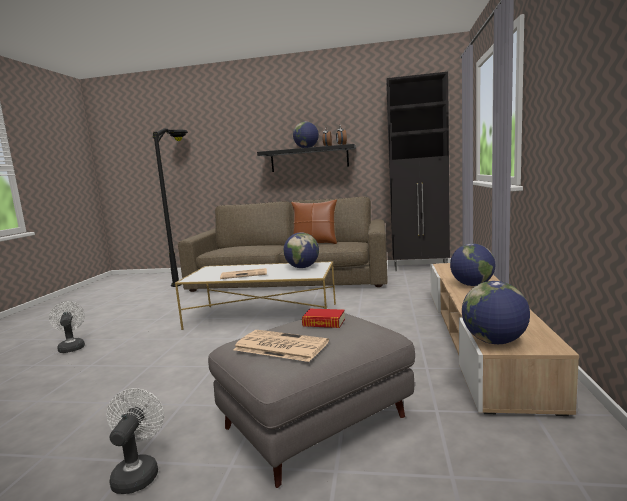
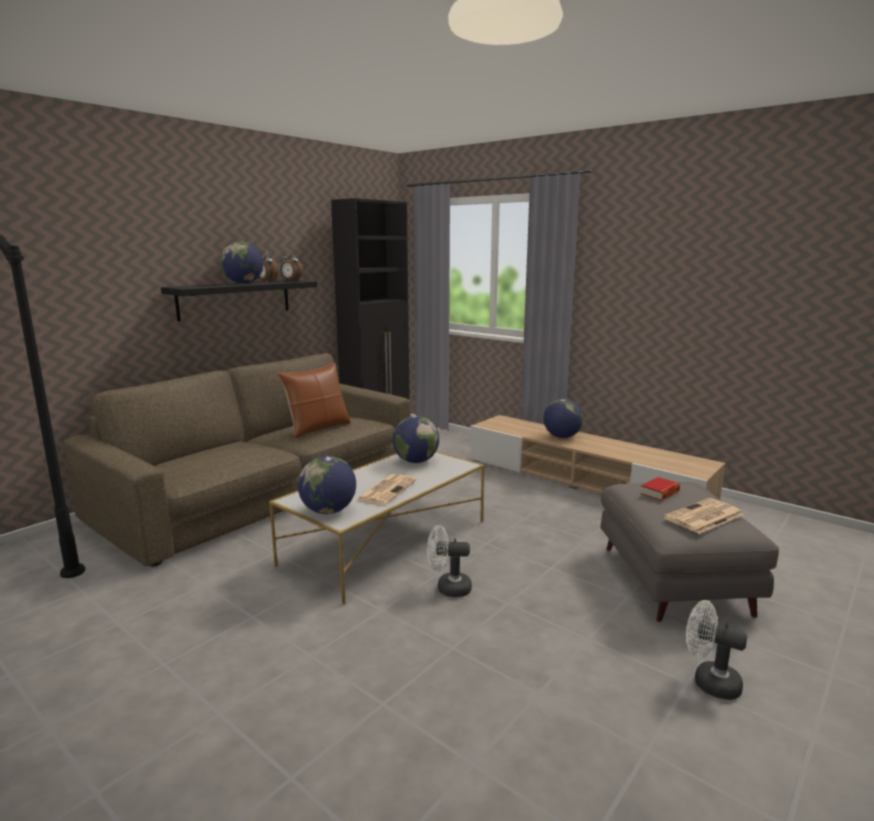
camera: 60 degrees left, 5 degrees up
white fan [49,301,85,353] -> white fan moved to [427,525,472,597]
globe [462,281,530,344] -> globe moved to [298,456,356,514]

